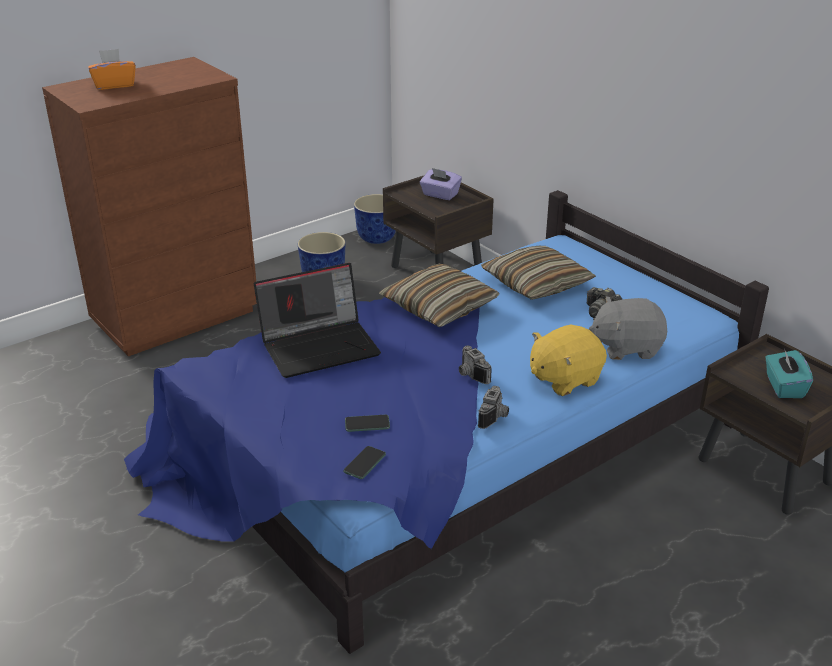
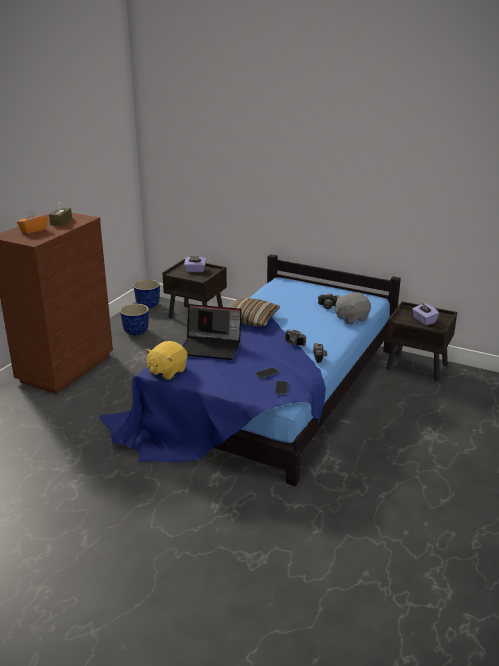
camera: 25 degrees left, 5 degrees down
laptop [254,263,381,378] -> laptop turned 60 degrees clockwise [183,304,242,360]
pillow [481,246,596,300] -> none
yellow plush toy [530,325,607,396] -> yellow plush toy moved to [145,341,187,380]
turquoise tissue box [765,348,813,398] -> purple tissue box [412,303,439,325]
none -> brown tissue box [49,201,72,226]

